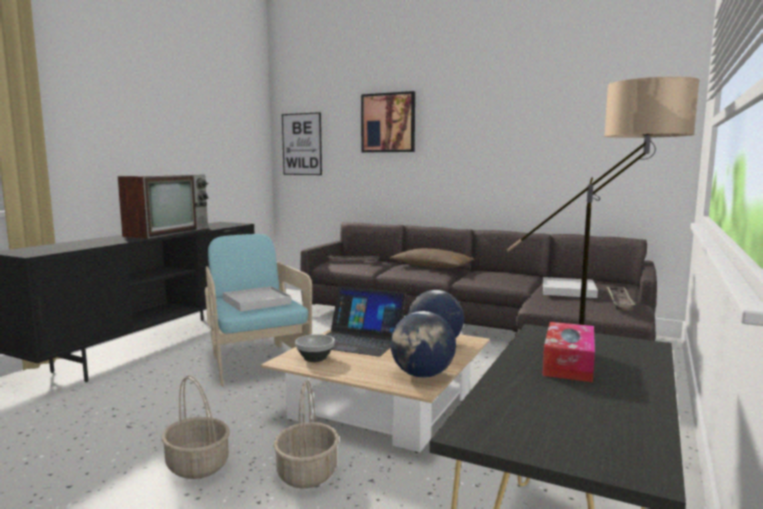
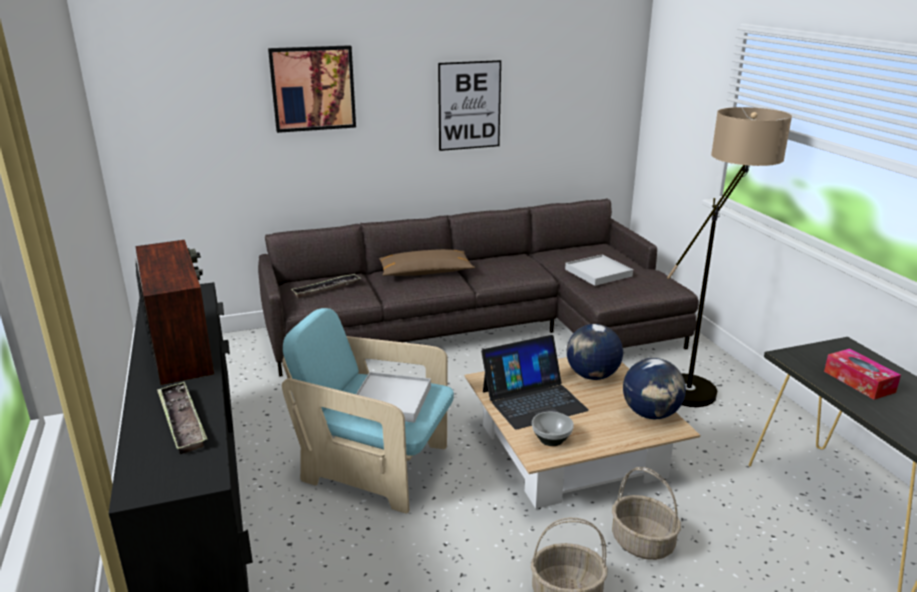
camera: 45 degrees left, 15 degrees up
picture [282,112,322,175] -> picture moved to [438,60,501,151]
tray [607,287,636,310] -> tray moved to [157,382,208,454]

